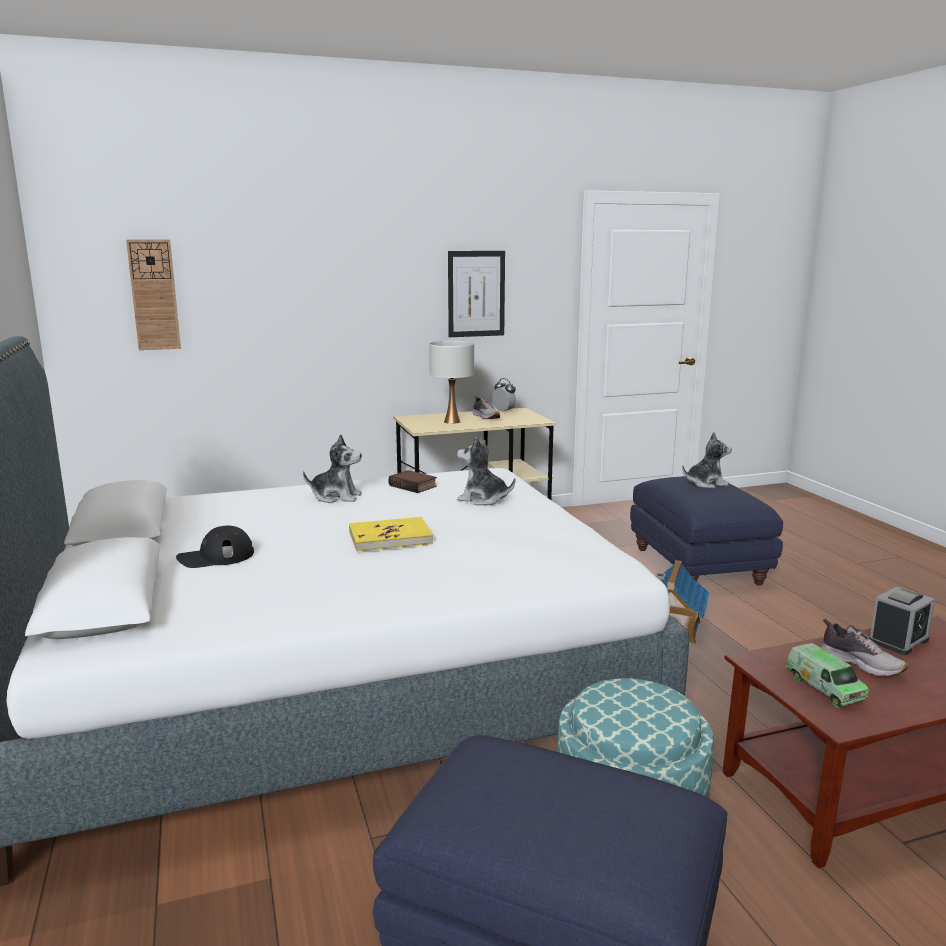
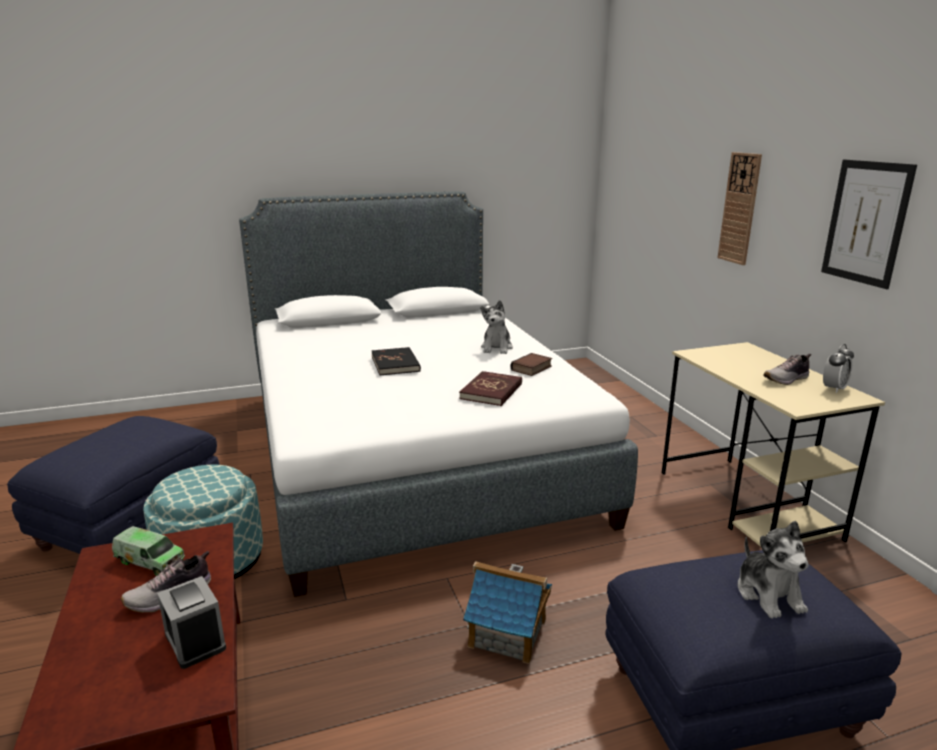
camera: 90 degrees right, 5 degrees up
wall clock [126,240,181,350] -> wall clock moved to [718,152,762,265]
black cap [176,526,254,568] -> none
yellow book [349,517,433,552] -> black book [371,347,421,375]
white table lamp [429,341,474,424] -> none
plush toy [457,437,515,505] -> red book [459,371,522,406]
toy truck [786,643,869,708] -> toy truck turned 135 degrees counterclockwise [112,526,185,576]

